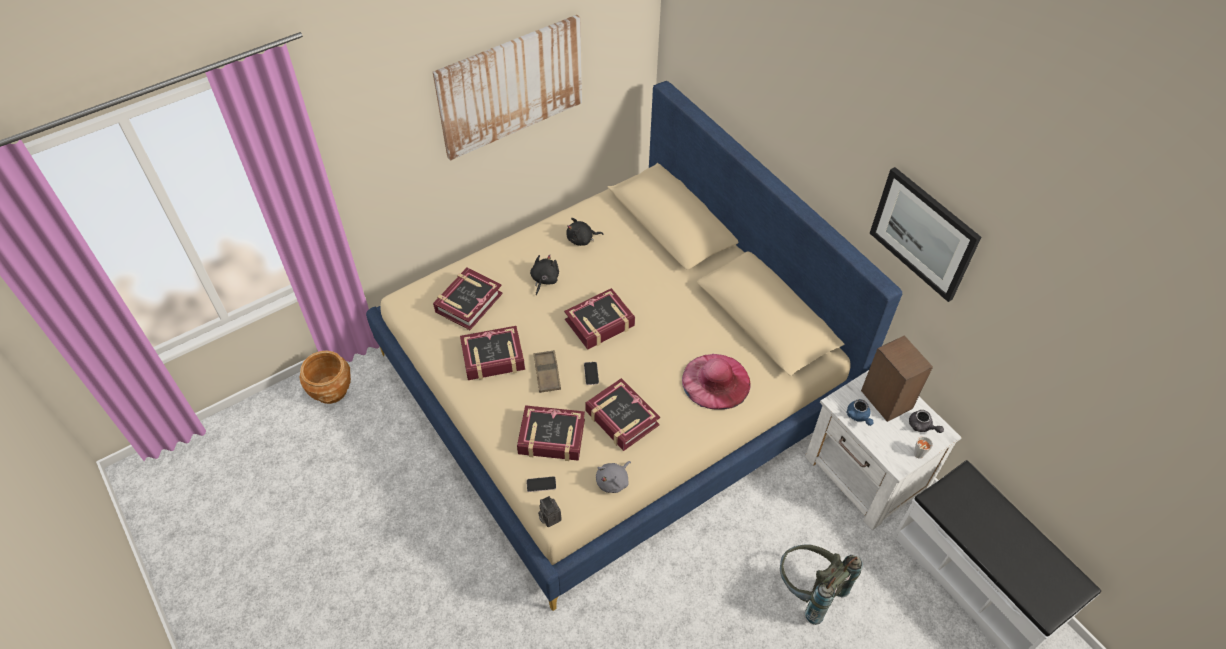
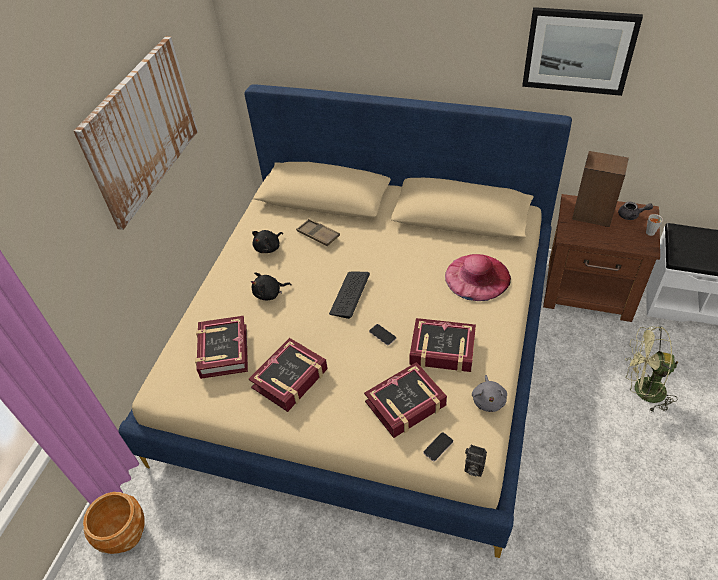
camera: 35 degrees left, 5 degrees down
black plush toy [530,254,559,295] -> black plush toy turned 90 degrees counterclockwise [251,273,292,300]
brown tray [534,350,561,393] -> brown tray moved to [296,219,340,246]
book [564,288,635,350] -> keyboard [329,271,370,319]
grey backpack [780,545,862,625] -> green fan [625,326,678,412]
white nightstand [805,370,962,530] -> brown nightstand [543,194,660,322]
blue teapot [846,399,874,426] -> none

